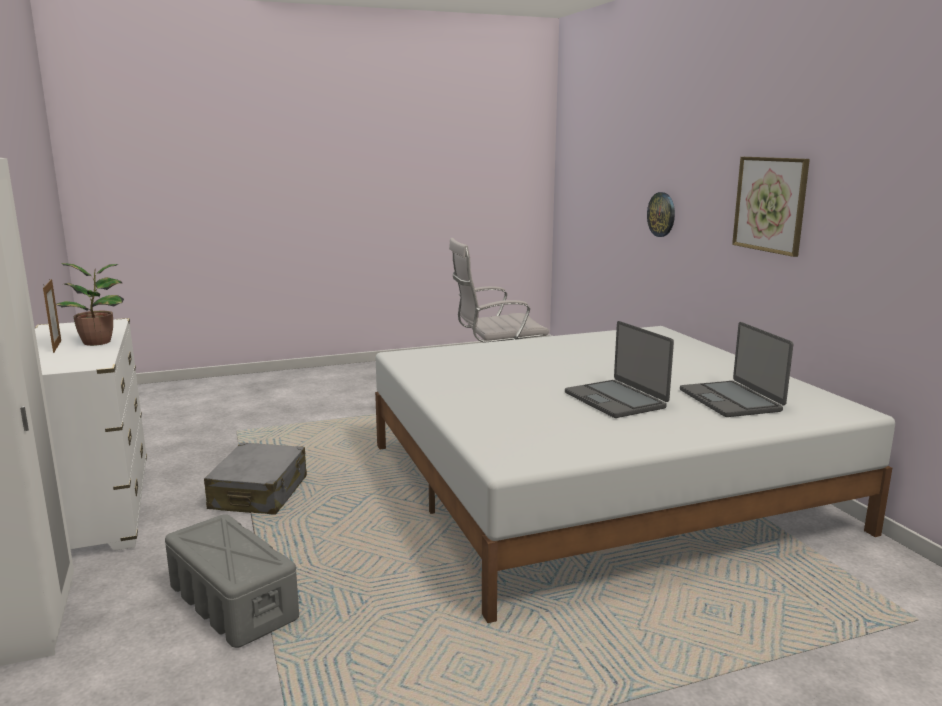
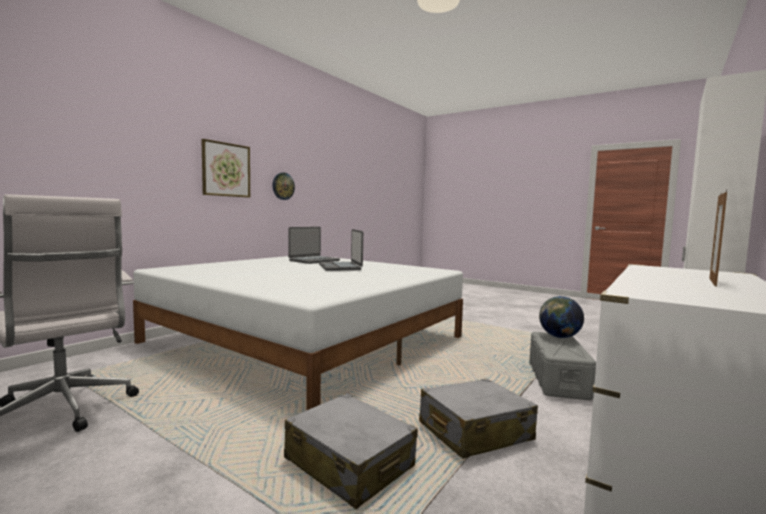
camera: 125 degrees left, 10 degrees down
potted plant [56,263,124,346] -> none
laptop [565,321,674,418] -> laptop turned 135 degrees clockwise [319,229,363,271]
wall clock [647,192,675,237] -> wall clock moved to [272,173,295,200]
none -> grey suitcase [284,393,418,509]
none -> globe [539,296,584,338]

